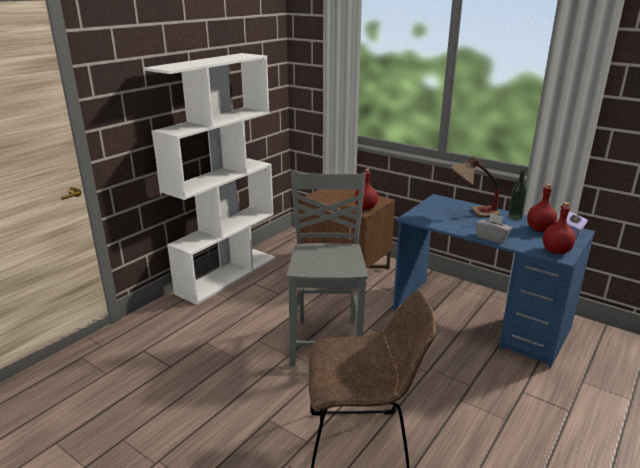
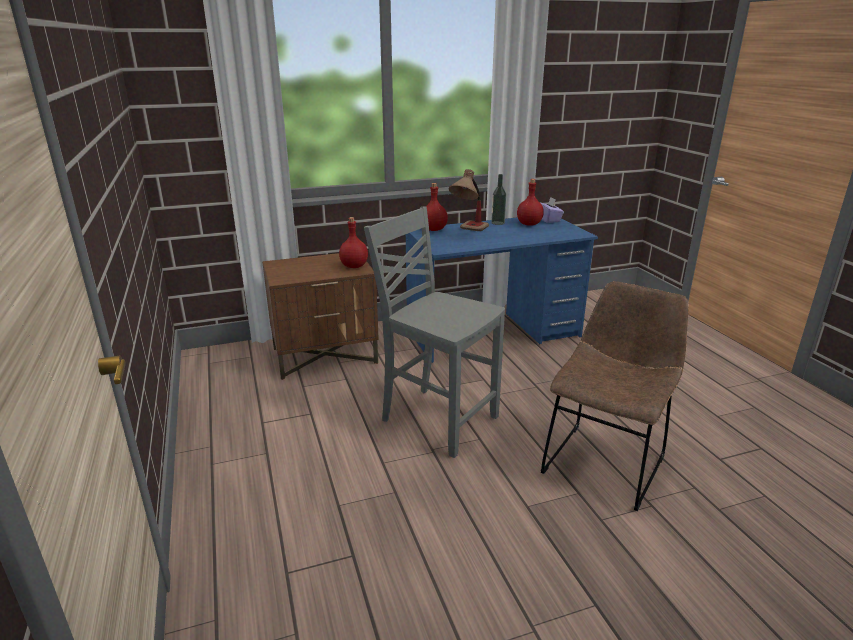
camera: 55 degrees left, 0 degrees up
white bookcase [143,53,275,305] -> none
grey tissue box [475,213,512,244] -> none
red bottle [543,202,575,254] -> red bottle moved to [426,183,448,231]

